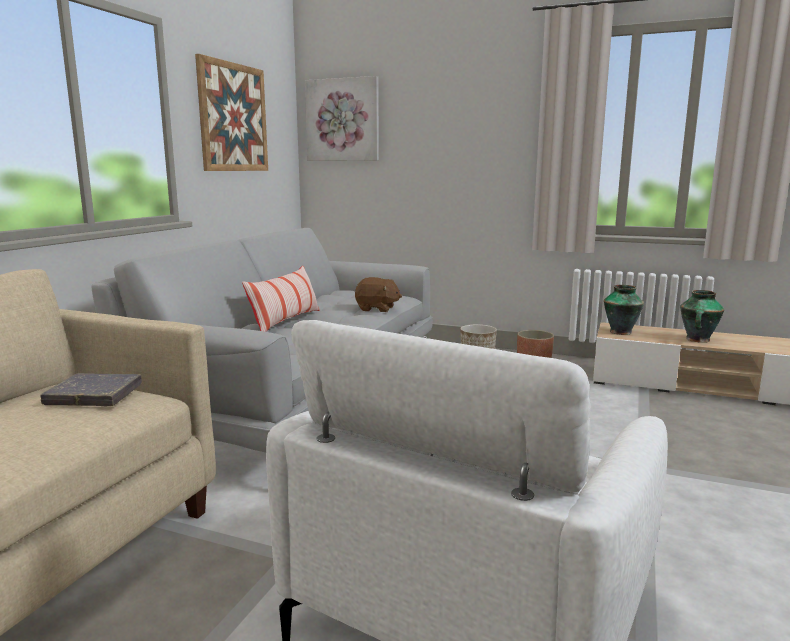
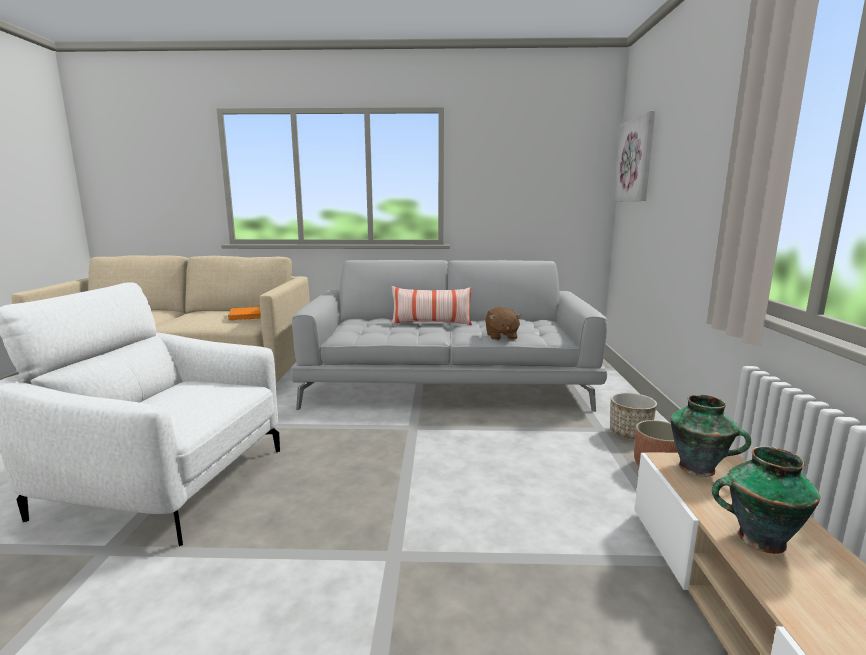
camera: 70 degrees right, 0 degrees up
grey book [40,373,142,406] -> orange book [228,307,261,320]
picture [195,54,268,171] -> none

